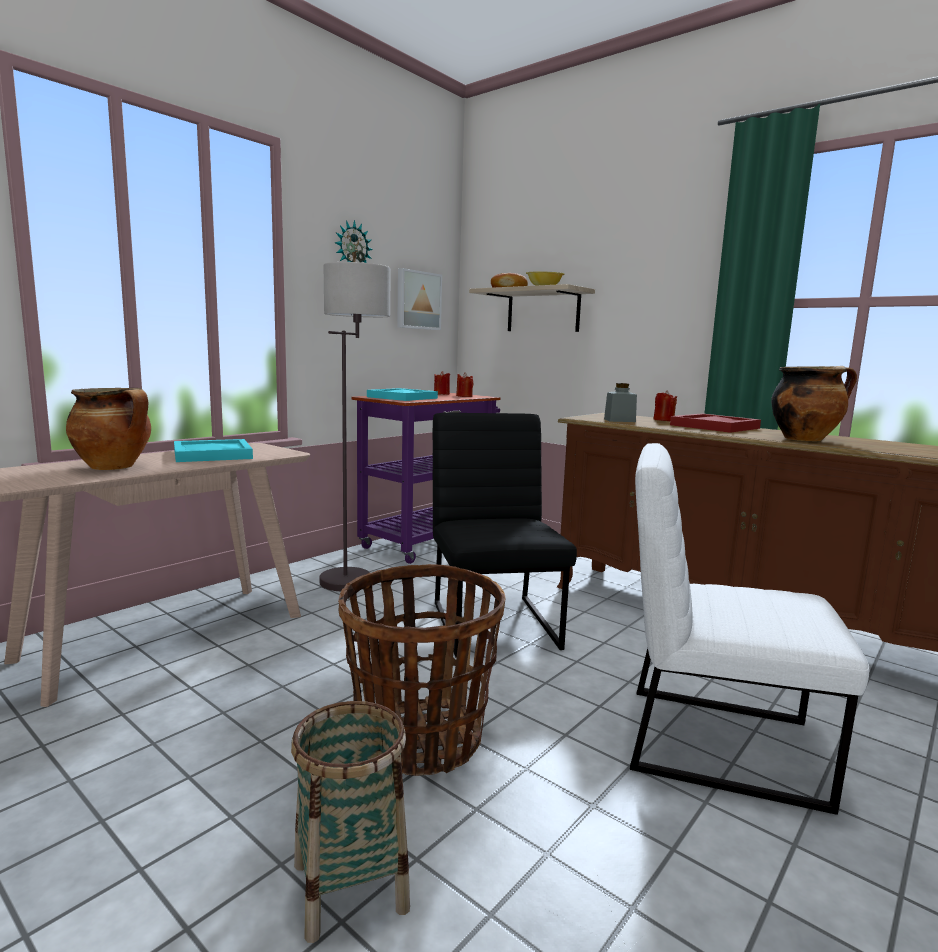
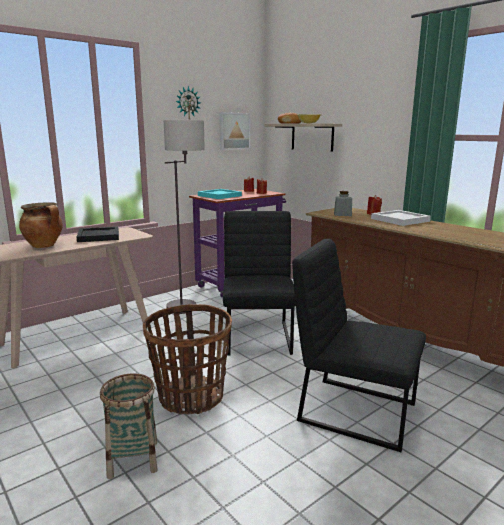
camera: 10 degrees right, 5 degrees up
turquoise tray [174,439,253,462] -> black tray [77,227,119,242]
white chair [630,443,869,815] -> black chair [292,239,426,452]
red tray [670,414,761,433] -> white tray [371,210,431,226]
cooking pot [771,366,857,441] -> none

